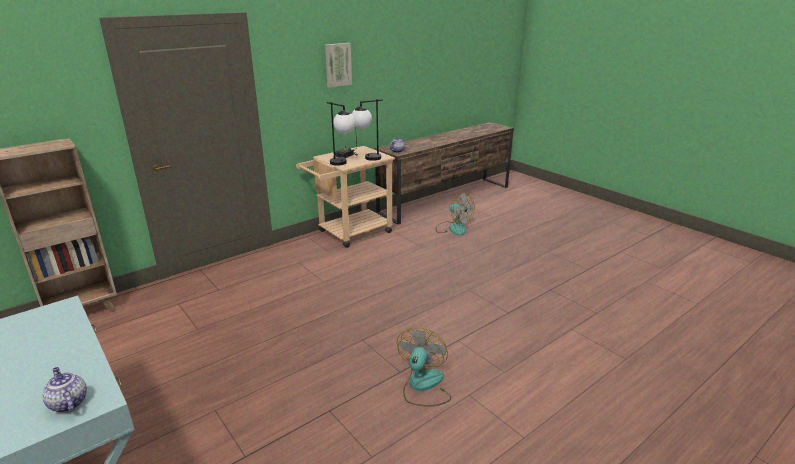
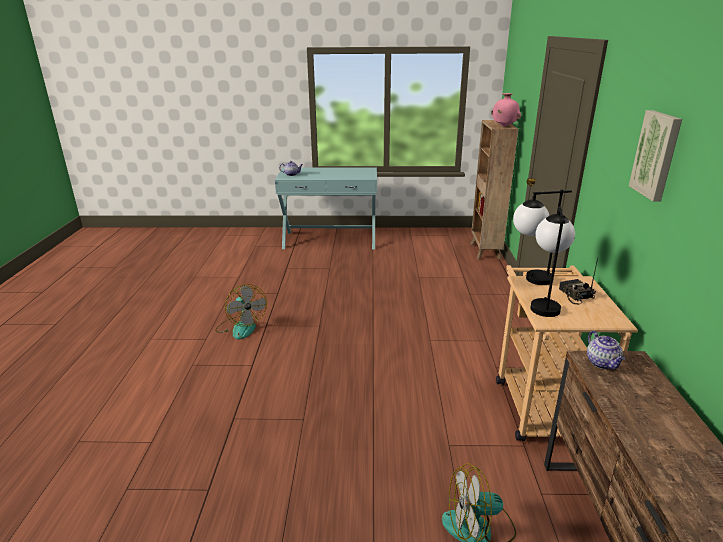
camera: 130 degrees right, 0 degrees up
none -> pink vase [491,93,521,127]

